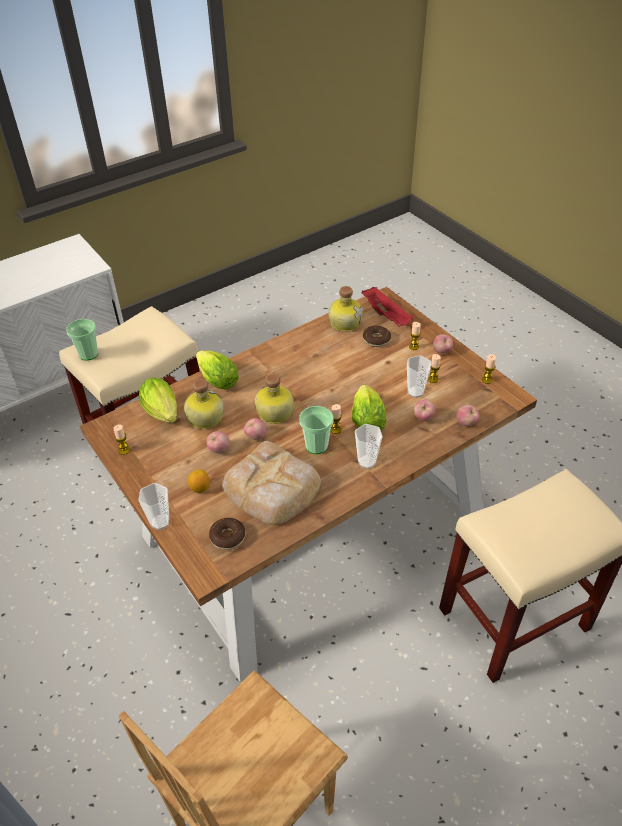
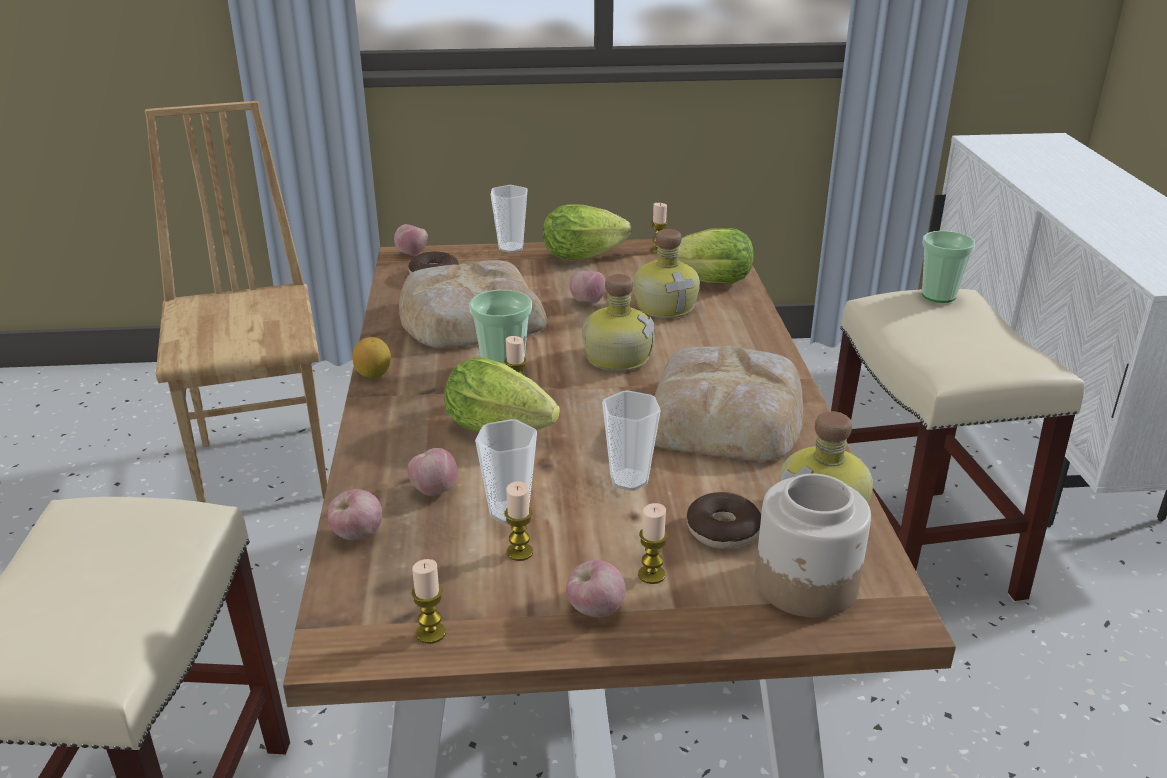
camera: 120 degrees right, 15 degrees down
lemon [188,470,210,493] -> lemon moved to [352,337,391,378]
lettuce [196,351,239,390] -> lettuce moved to [543,204,632,260]
apple [244,418,267,440] -> apple moved to [394,224,428,255]
cup [355,424,383,469] -> cup moved to [602,390,661,491]
red tray [361,287,413,327] -> jar [755,474,871,618]
none -> bread [654,346,803,461]

